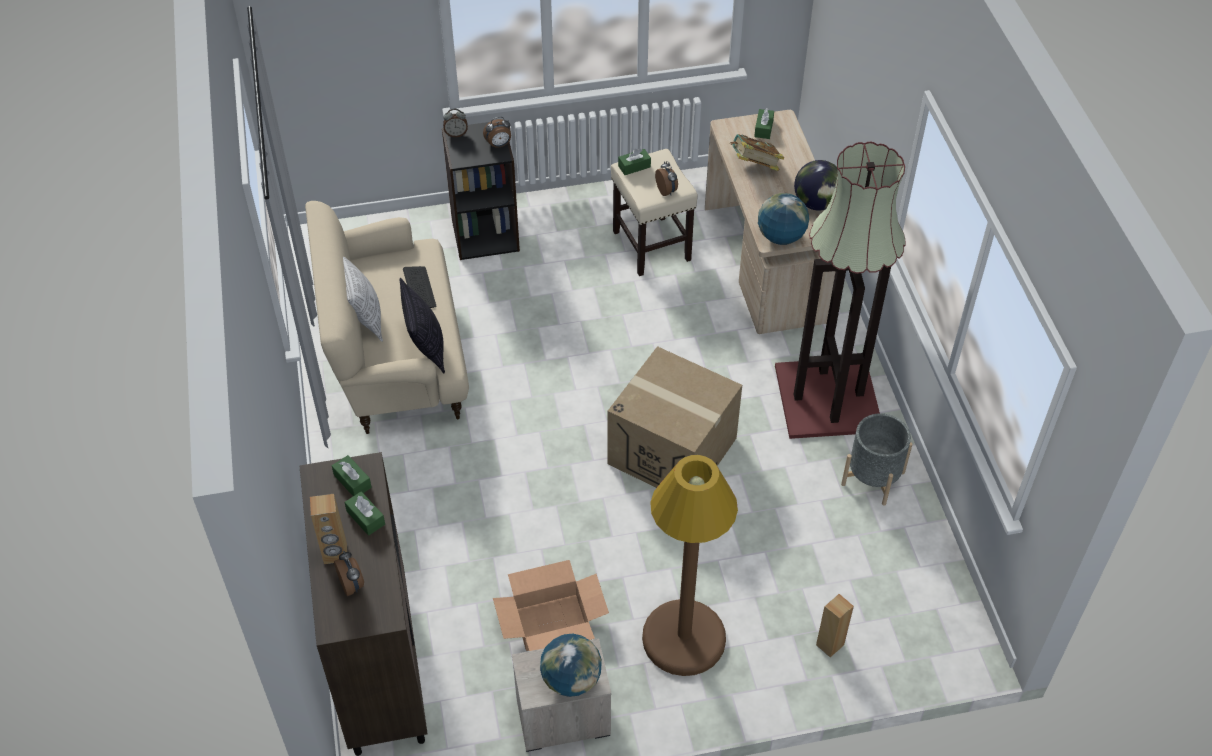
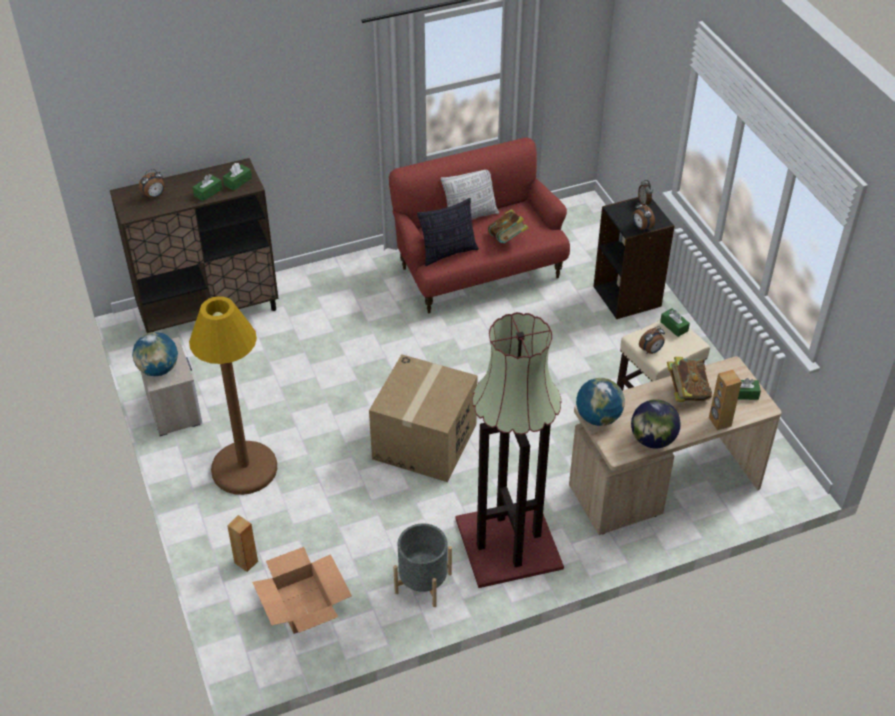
camera: 80 degrees right, 5 degrees down
beige sofa [305,201,469,434] -> red sofa [389,138,570,313]
brown speaker [310,494,348,564] -> brown speaker moved to [709,370,742,430]
keyboard [403,266,436,308] -> book [488,209,529,243]
cardboard box [493,560,609,651] -> cardboard box moved to [252,547,352,634]

